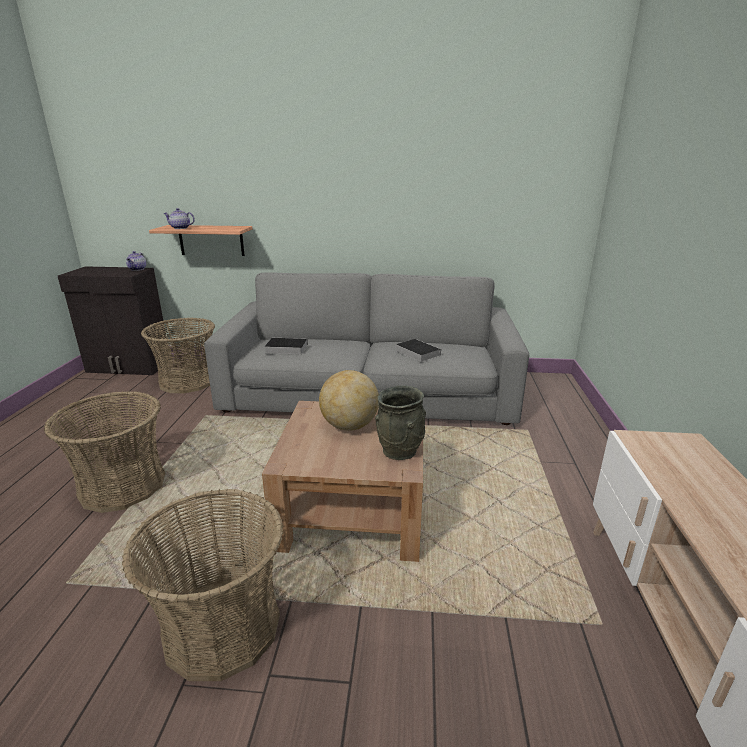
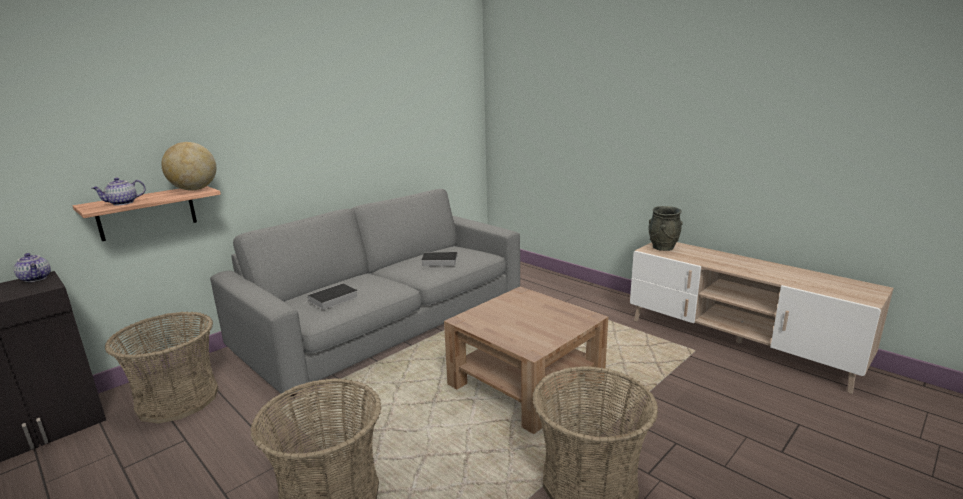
camera: 50 degrees left, 5 degrees down
globe [319,370,379,431] -> globe moved to [161,142,216,190]
grey vase [375,385,426,460] -> grey vase moved to [648,206,683,251]

